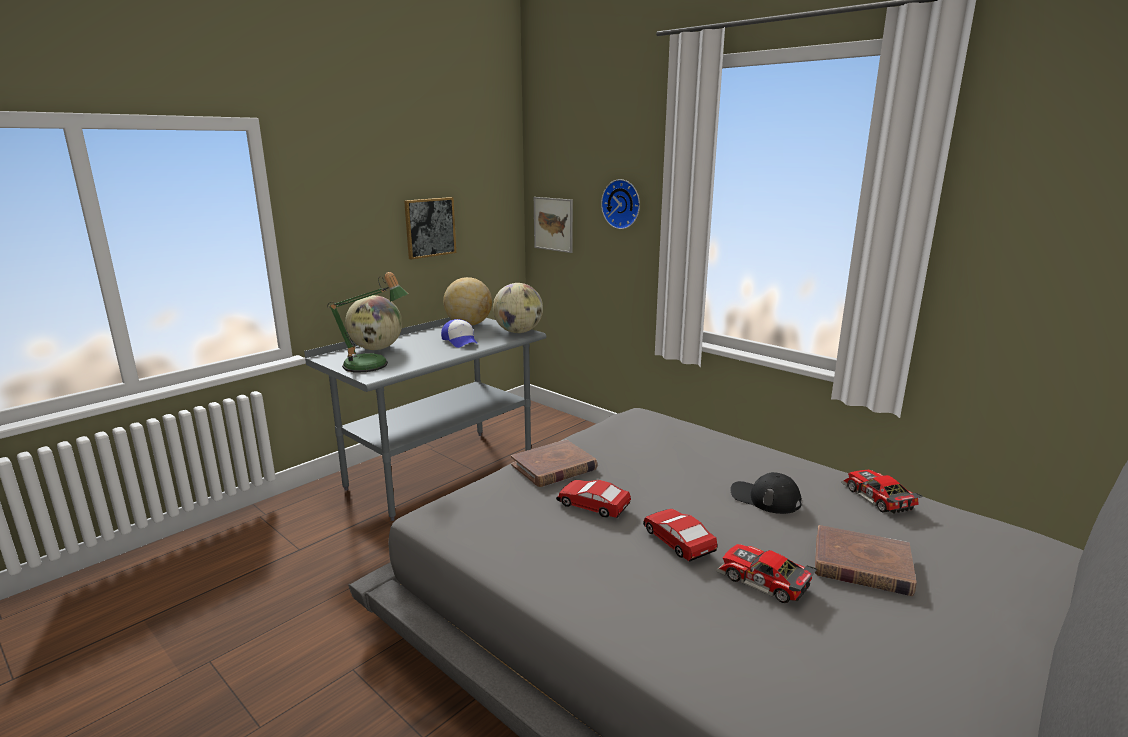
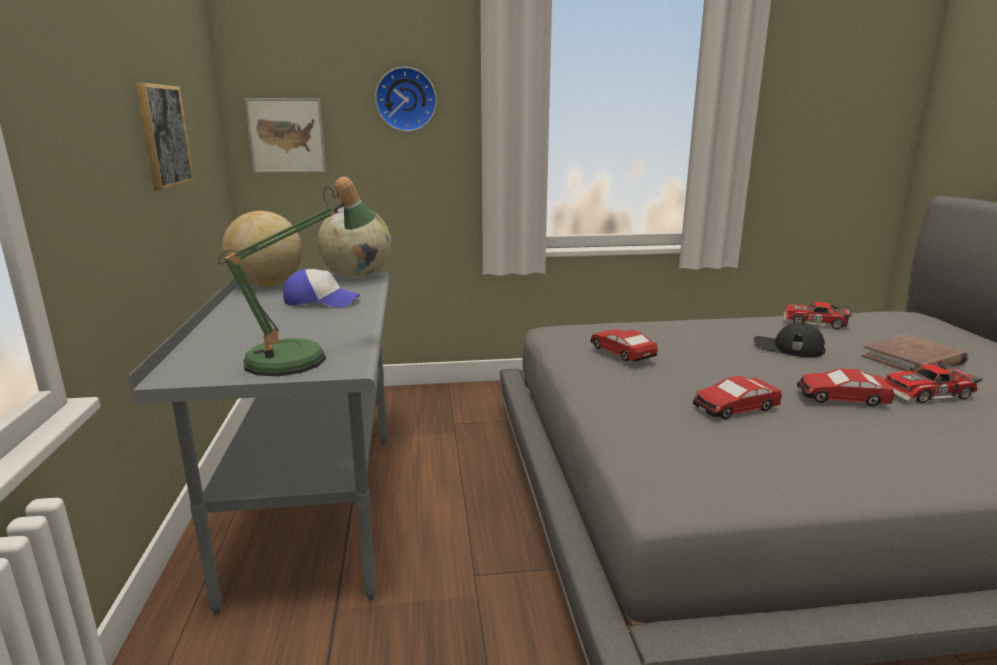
camera: 50 degrees left, 0 degrees up
globe [345,295,402,350] -> none
brown book [511,440,598,487] -> none
black cap [730,472,802,514] -> black cap turned 45 degrees clockwise [754,322,826,357]
none -> toy car [591,329,658,362]

